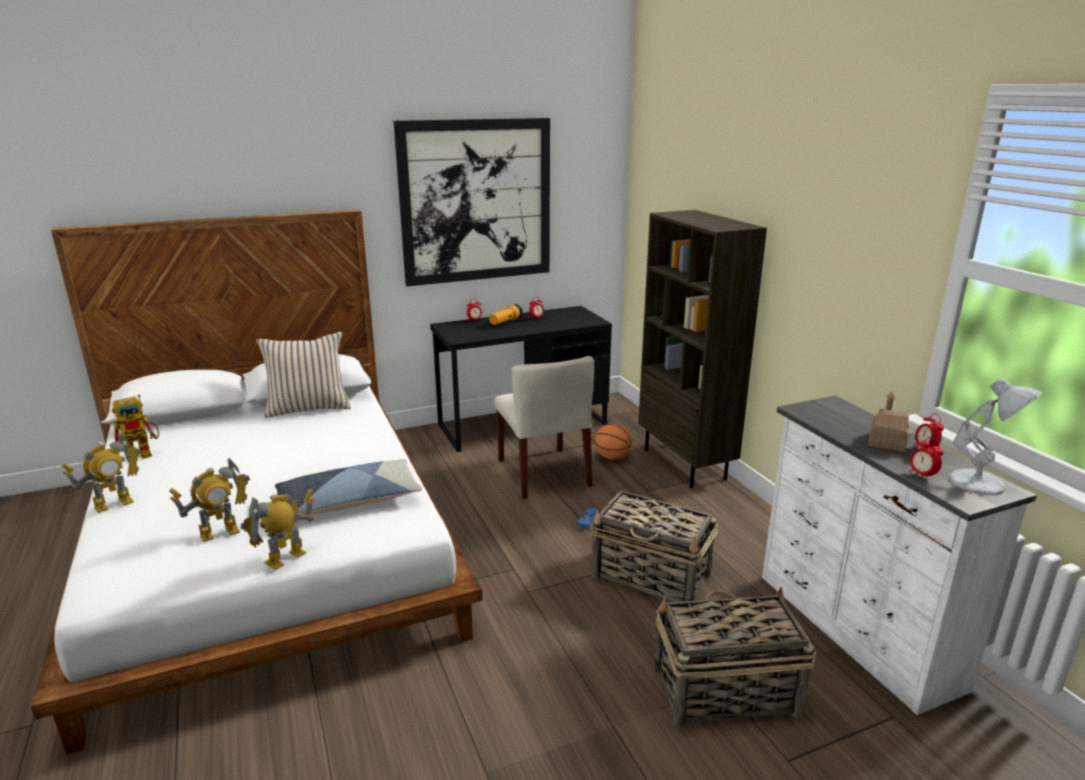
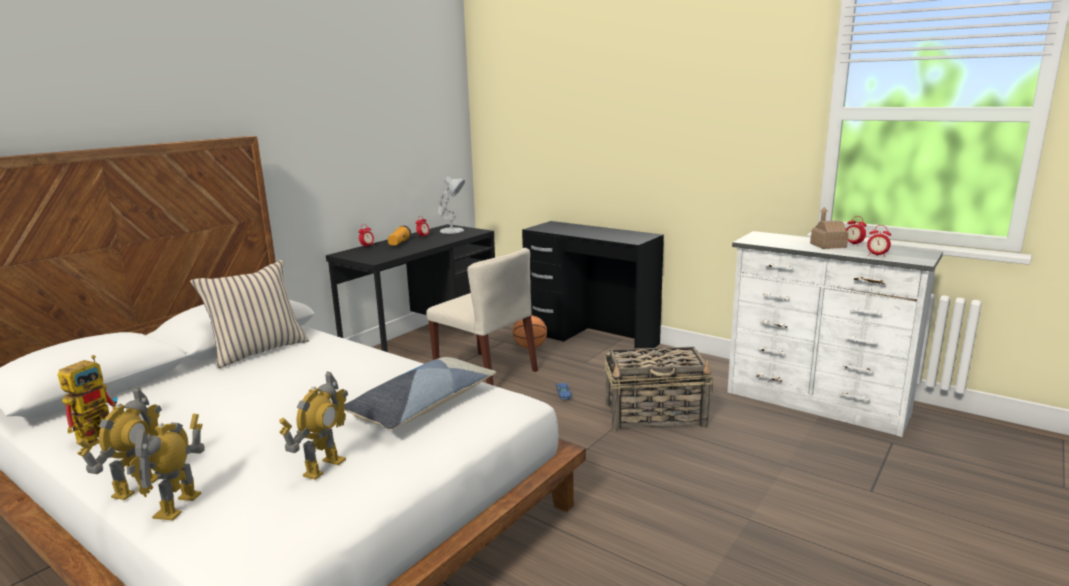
camera: 30 degrees left, 5 degrees down
toy robot [241,489,315,570] -> toy robot moved to [127,414,205,520]
picture [394,118,550,286] -> none
brown bookcase [638,210,767,488] -> black desk [522,221,664,348]
basket [653,587,816,728] -> none
white table lamp [948,378,1042,495] -> white table lamp moved to [437,177,465,234]

